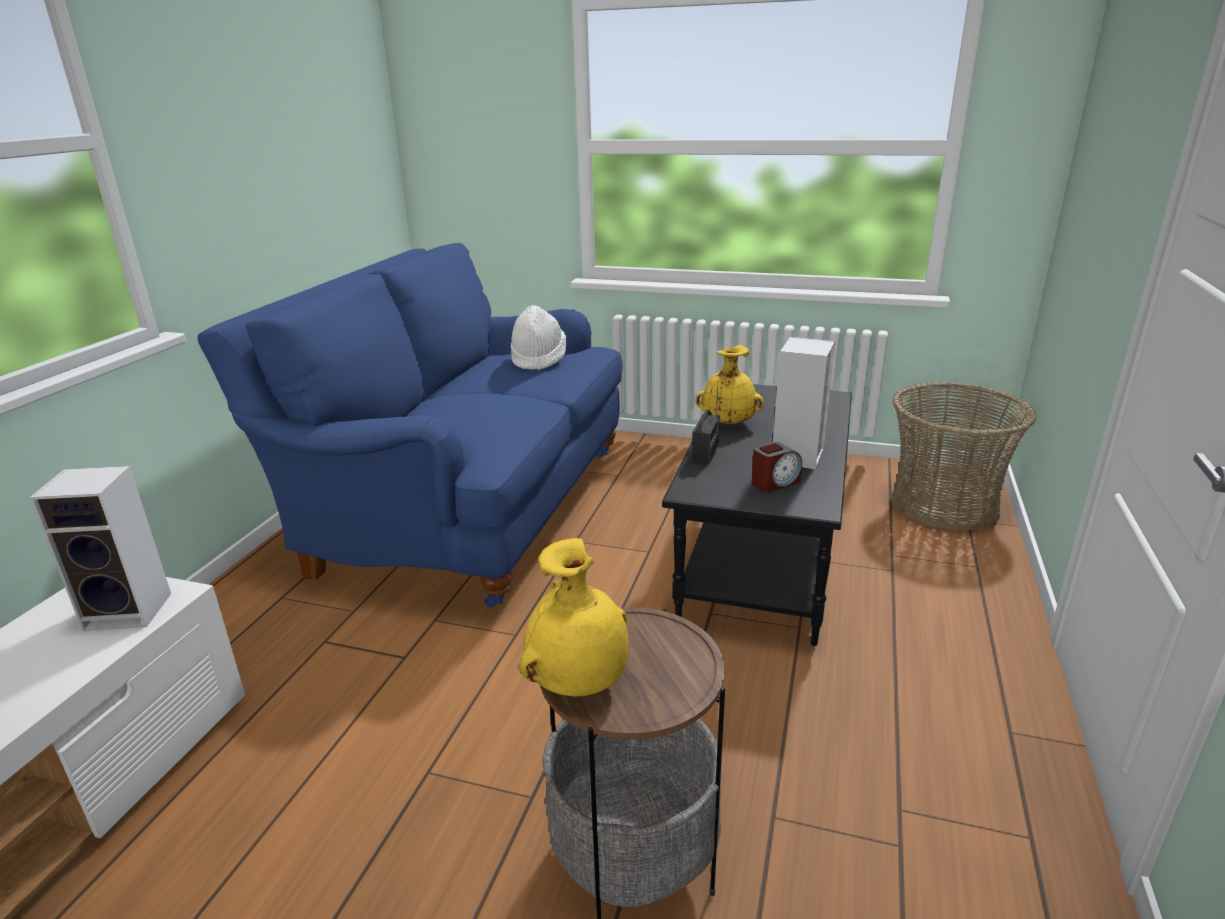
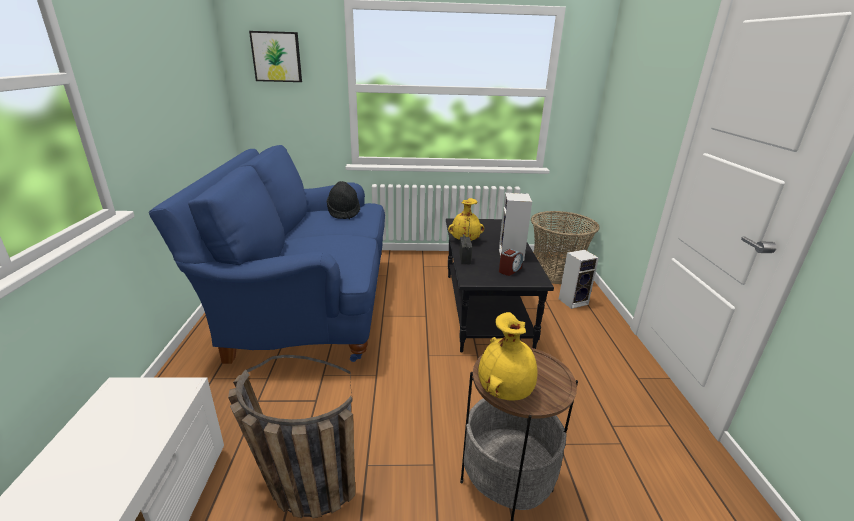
camera: 20 degrees left, 0 degrees up
speaker [30,466,171,631] -> speaker moved to [559,250,599,309]
white hat [511,305,566,370] -> black hat [327,181,360,219]
none -> basket [228,355,355,518]
none -> picture [249,31,302,82]

